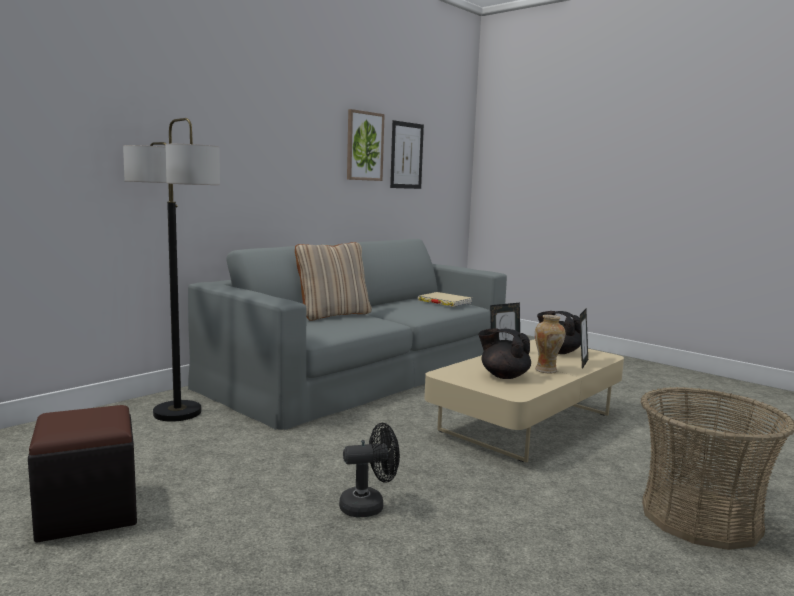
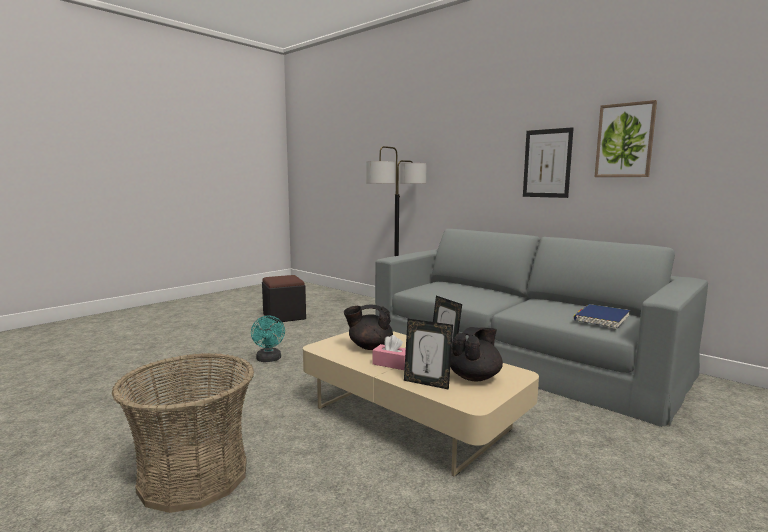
camera: 90 degrees right, 0 degrees up
beige pillow [295,242,372,321] -> none
black fan [339,423,400,518] -> turquoise fan [251,315,285,362]
picture [390,120,424,189] -> picture moved to [523,127,574,198]
beige book [418,292,472,307] -> blue book [574,304,630,329]
black teapot [478,328,531,379] -> black teapot turned 120 degrees counterclockwise [344,305,393,350]
vase [535,315,565,373] -> pink tissue box [372,335,406,370]

